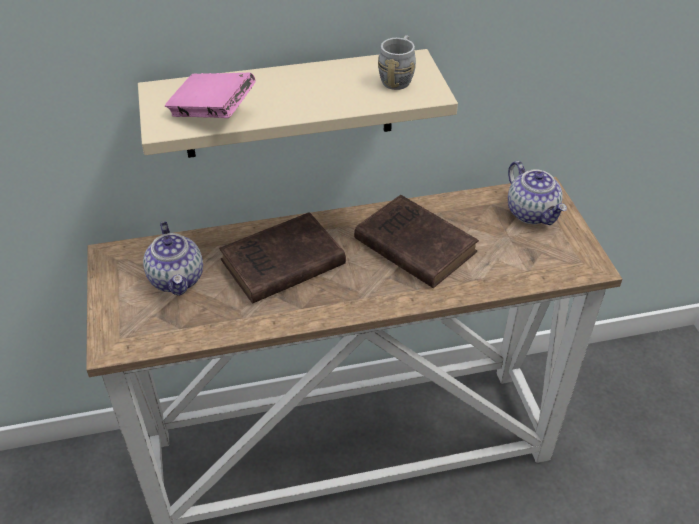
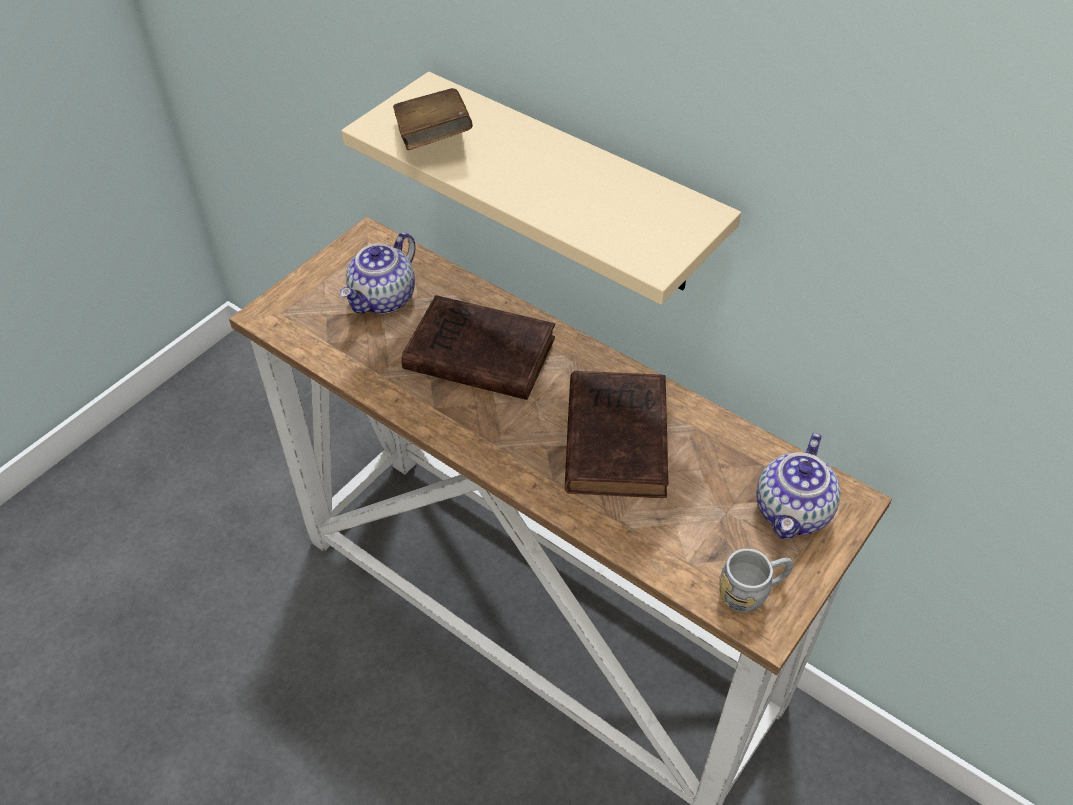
camera: 50 degrees right, 5 degrees up
pink book [165,73,255,118] -> brown book [393,88,473,150]
grey mug [378,35,416,90] -> grey mug moved to [719,548,793,613]

